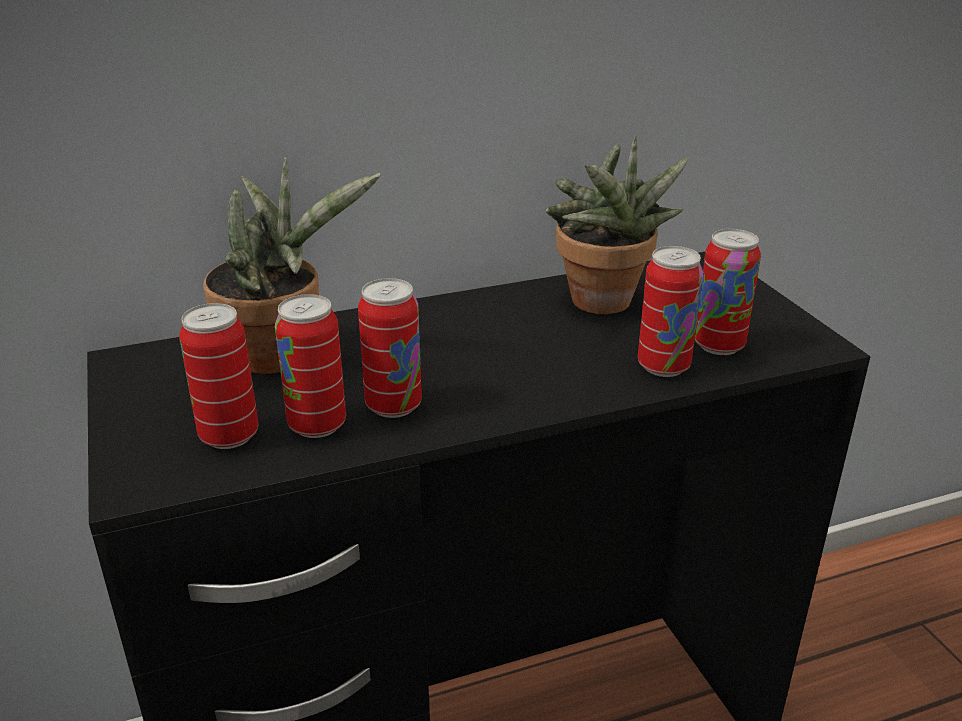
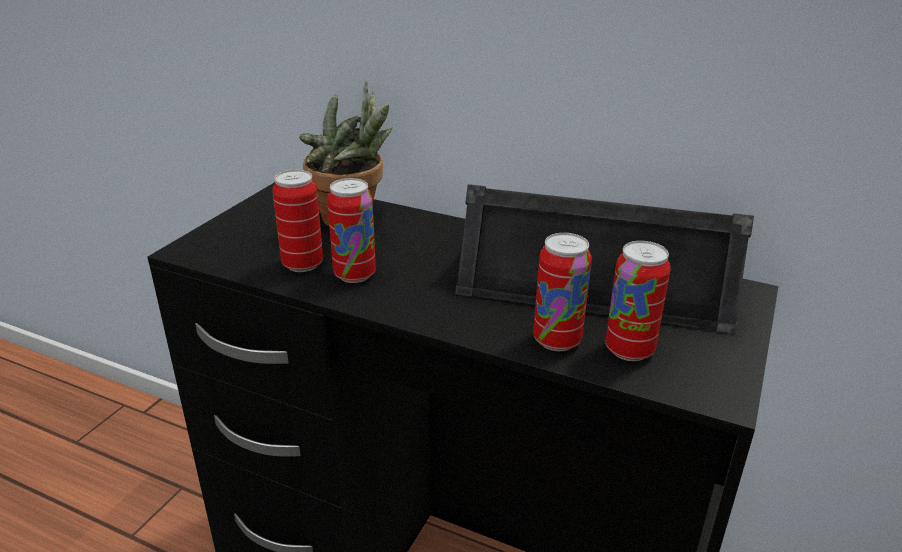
camera: 45 degrees right, 0 degrees up
can [179,303,258,449] -> none
potted plant [546,135,689,314] -> black speaker [455,184,754,334]

